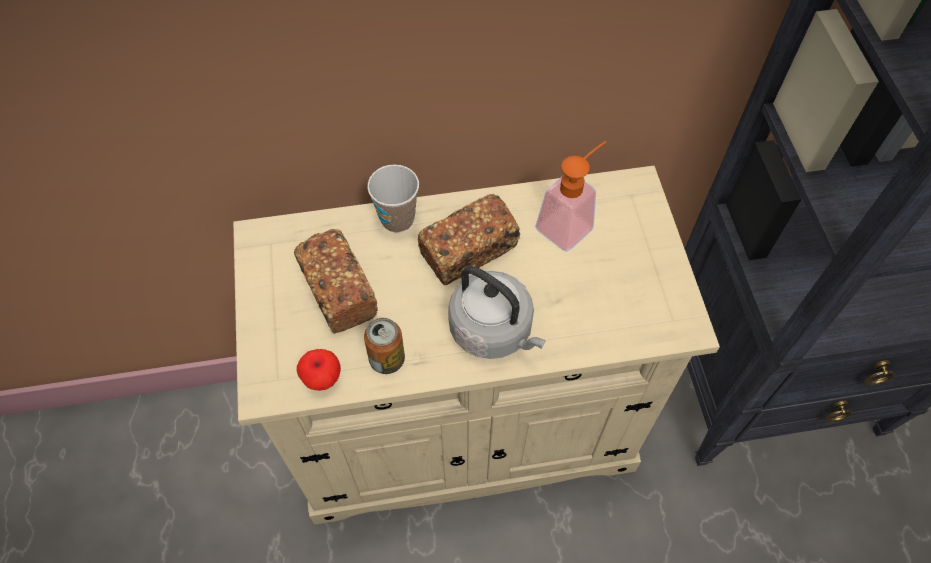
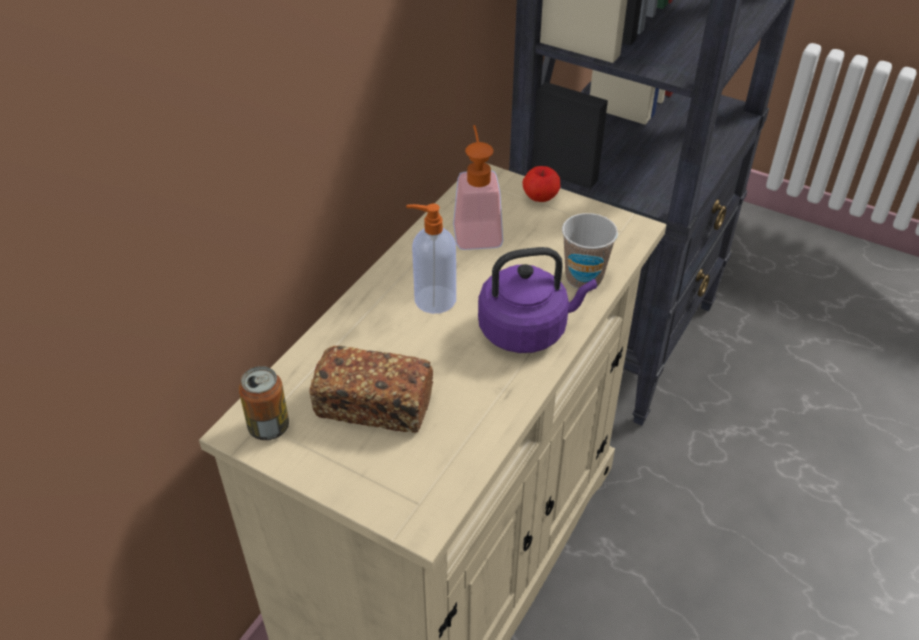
camera: 50 degrees left, 15 degrees down
apple [297,349,341,391] -> apple moved to [522,166,560,202]
can [364,318,405,374] -> can moved to [239,366,289,440]
cup [367,165,419,232] -> cup moved to [562,213,618,289]
bread [418,194,520,285] -> soap dispenser [406,204,456,314]
grey kettle [448,266,546,359] -> purple kettle [478,247,597,353]

